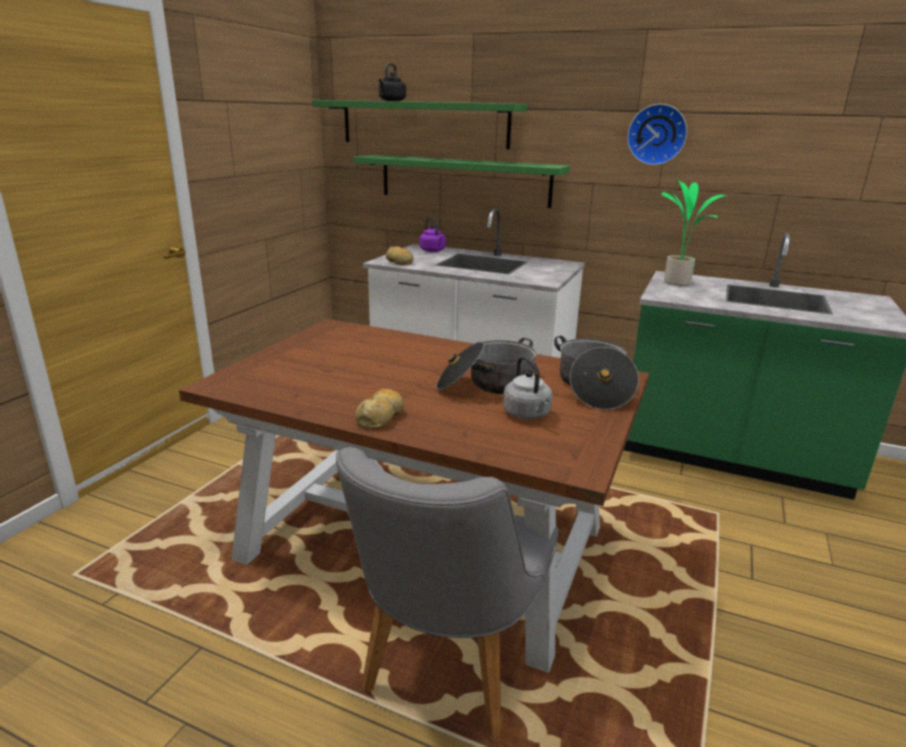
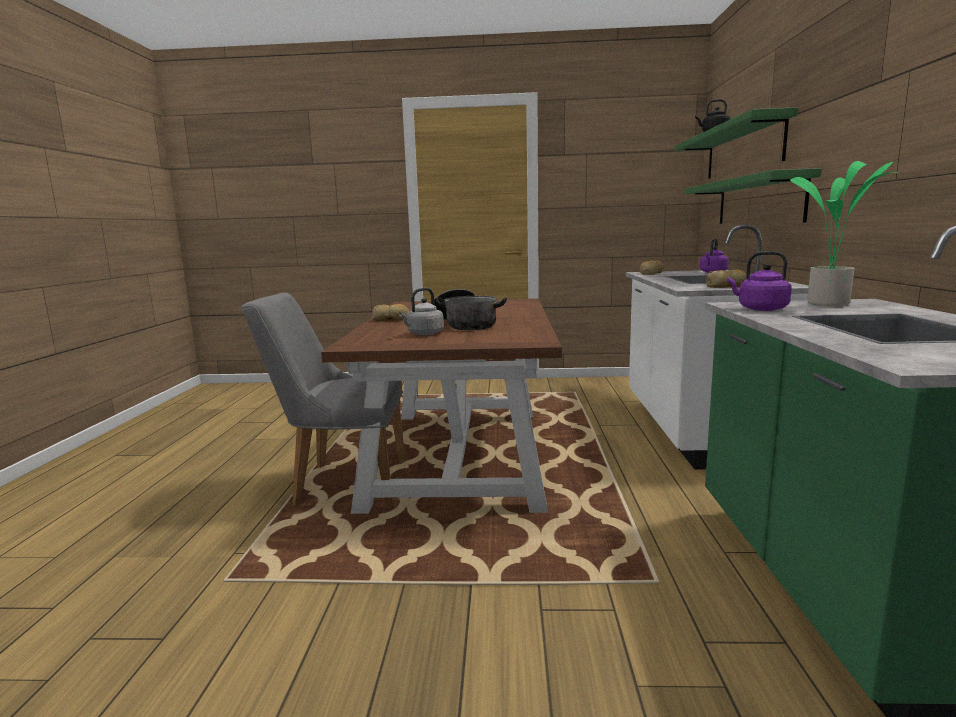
camera: 70 degrees right, 10 degrees down
cooking pot [554,336,639,410] -> none
wall clock [627,104,687,165] -> none
none -> bread [706,270,747,288]
none -> purple kettle [727,251,791,311]

